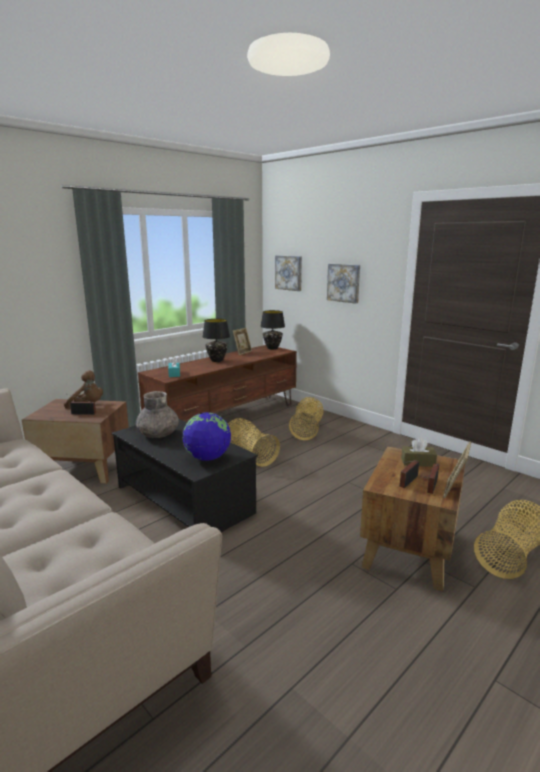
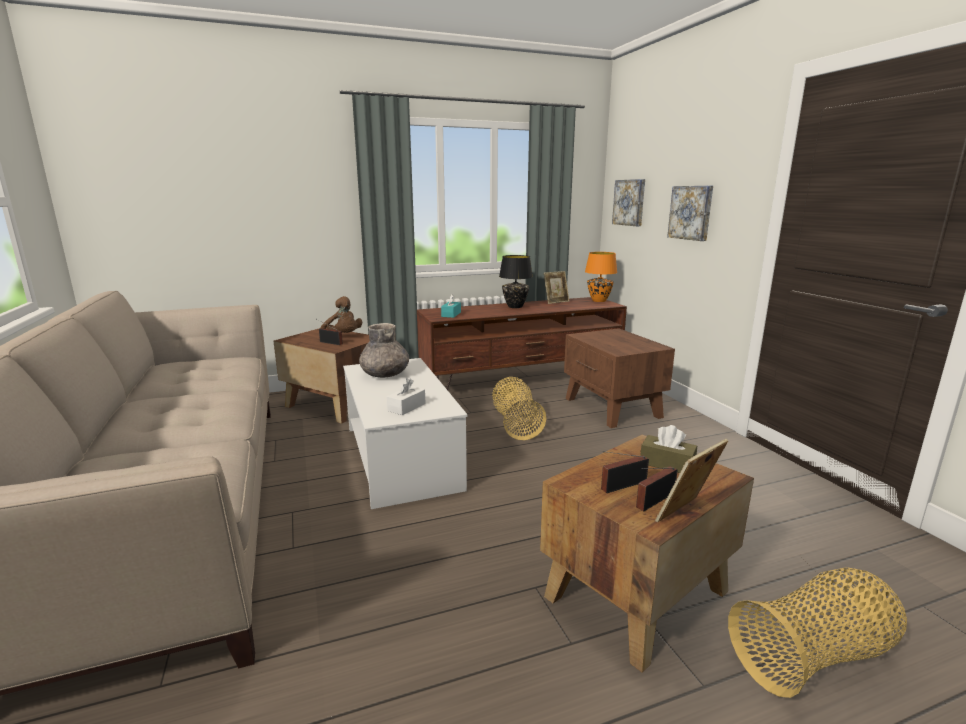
camera: 25 degrees right, 0 degrees up
black coffee table [112,419,258,532] -> white coffee table [343,358,467,509]
globe [182,412,231,461] -> white tissue box [387,378,425,415]
black table lamp [260,310,285,349] -> orange table lamp [585,252,617,302]
basket [289,397,323,440] -> brown side table [564,328,675,428]

